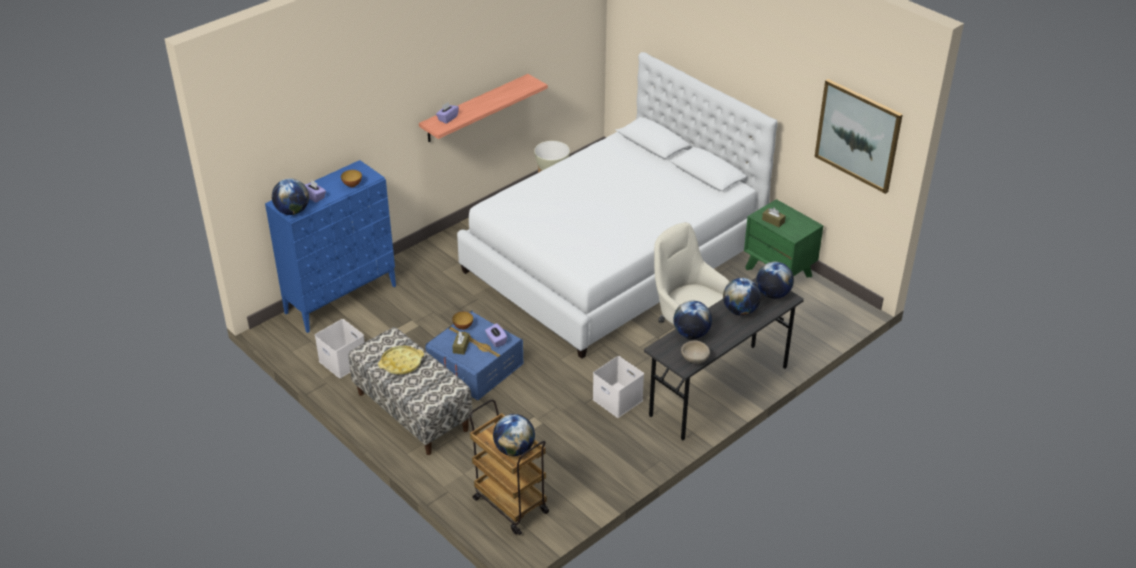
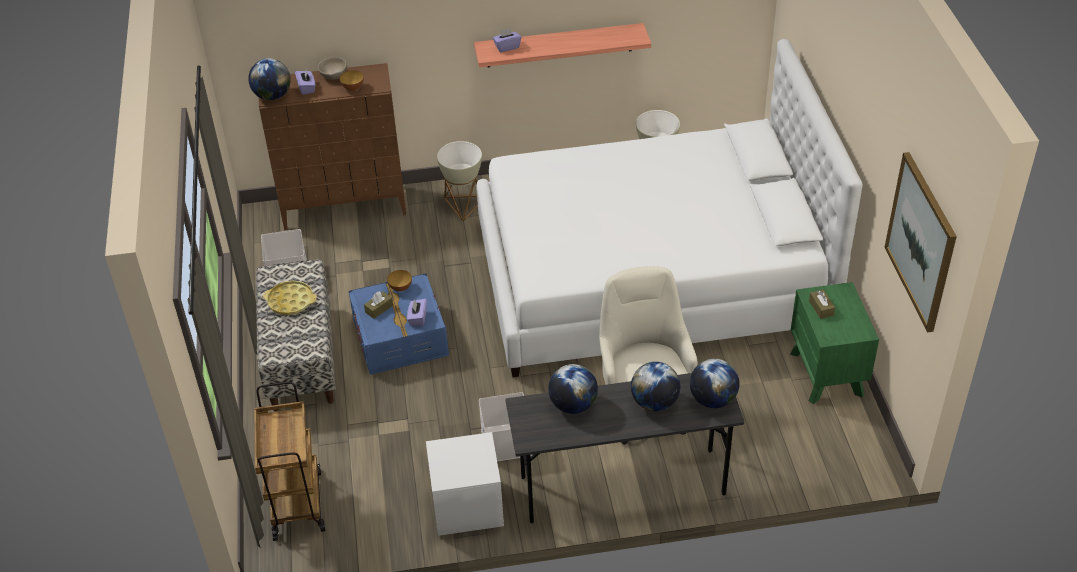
camera: 35 degrees right, 5 degrees up
blue dresser [265,160,396,333] -> brown dresser [259,63,406,230]
globe [493,414,535,456] -> none
beige bowl [681,341,710,364] -> beige bowl moved to [318,57,347,80]
none -> white nightstand [426,432,504,536]
none -> planter [437,141,482,221]

